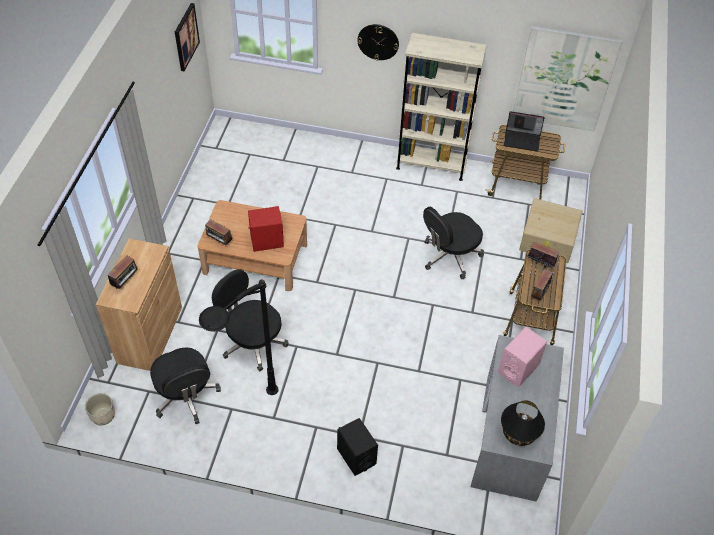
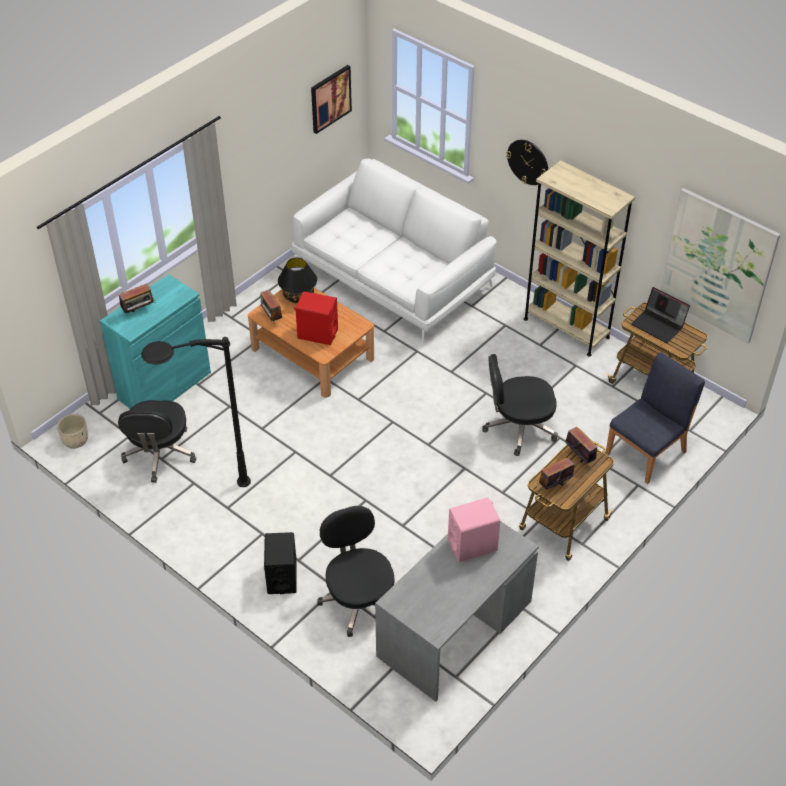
camera: 30 degrees right, 5 degrees down
brown cabinet [96,239,182,371] -> turquoise cabinet [100,274,211,409]
black office chair [212,269,288,371] -> black office chair moved to [317,506,394,637]
black table lamp [501,400,545,446] -> black table lamp moved to [278,257,317,303]
beige storage box [519,198,582,263] -> blue chair [605,352,705,484]
none -> white sofa [291,158,496,344]

